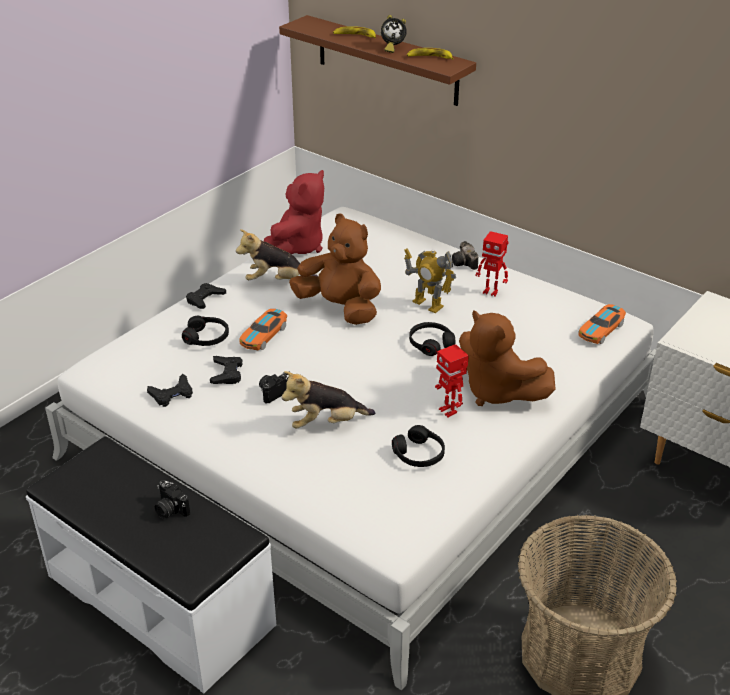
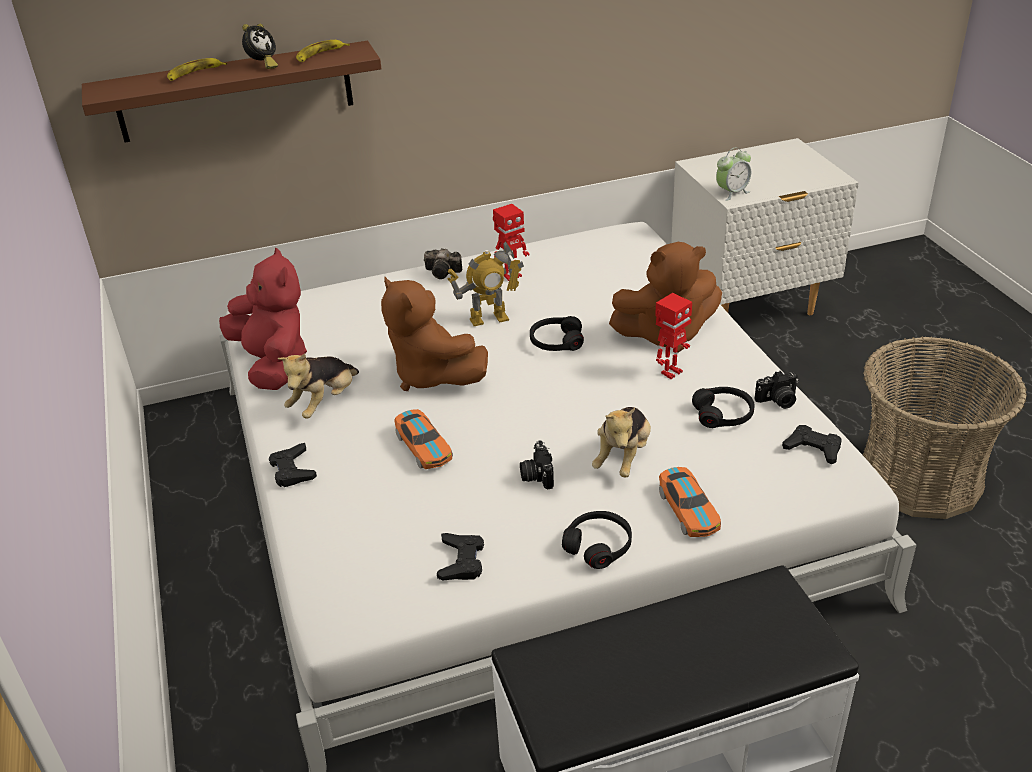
camera: 55 degrees left, 0 degrees up
camera [155,480,190,519] -> camera moved to [754,371,798,409]
black headphones [182,316,229,346] -> black headphones moved to [562,511,632,569]
black game controller [210,356,243,384] -> black game controller moved to [782,425,842,464]
brown plush toy [289,214,381,325] -> brown plush toy turned 105 degrees counterclockwise [381,277,488,391]
toy robot [435,344,469,418] -> toy robot turned 45 degrees counterclockwise [655,293,692,380]
toy car [578,304,626,344] -> toy car moved to [659,467,721,537]
none -> alarm clock [716,147,751,201]

